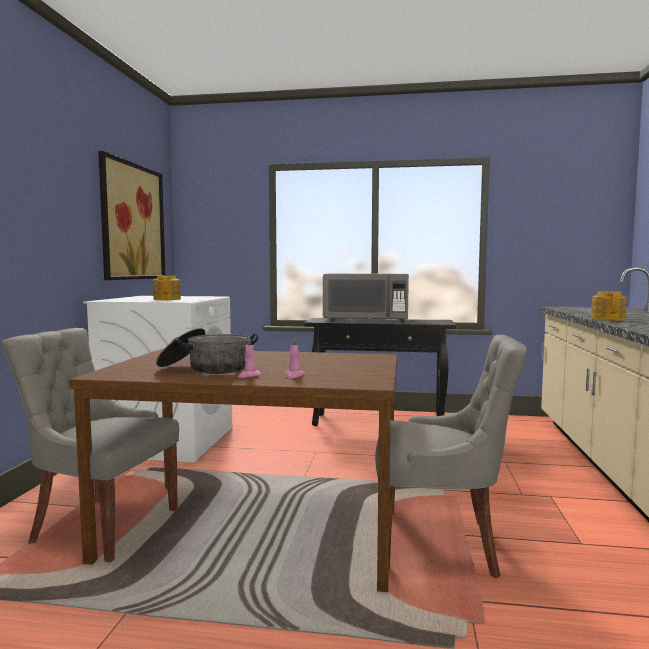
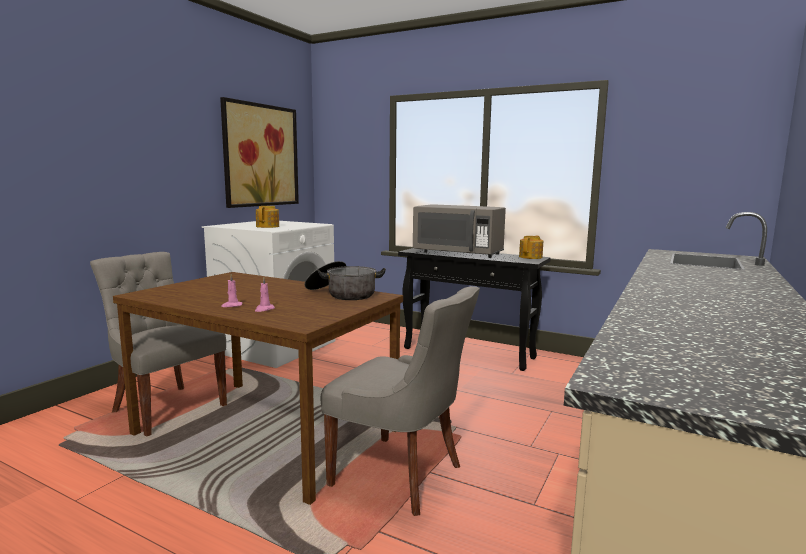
camera: 20 degrees right, 5 degrees up
cooking pot [156,328,258,374] -> cooking pot moved to [304,261,386,300]
teapot [591,291,626,321] -> teapot moved to [519,236,543,259]

